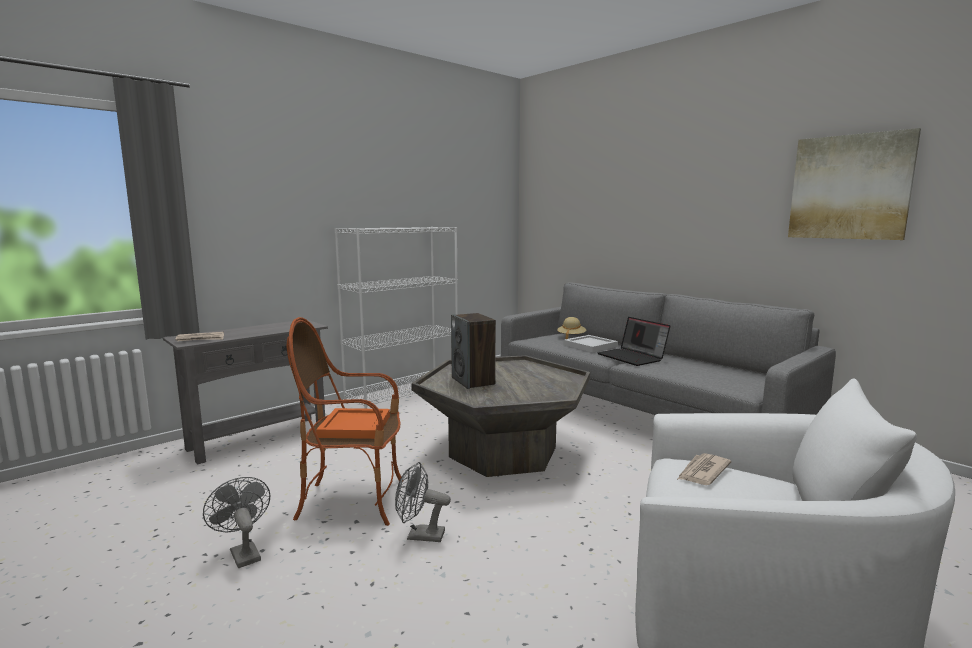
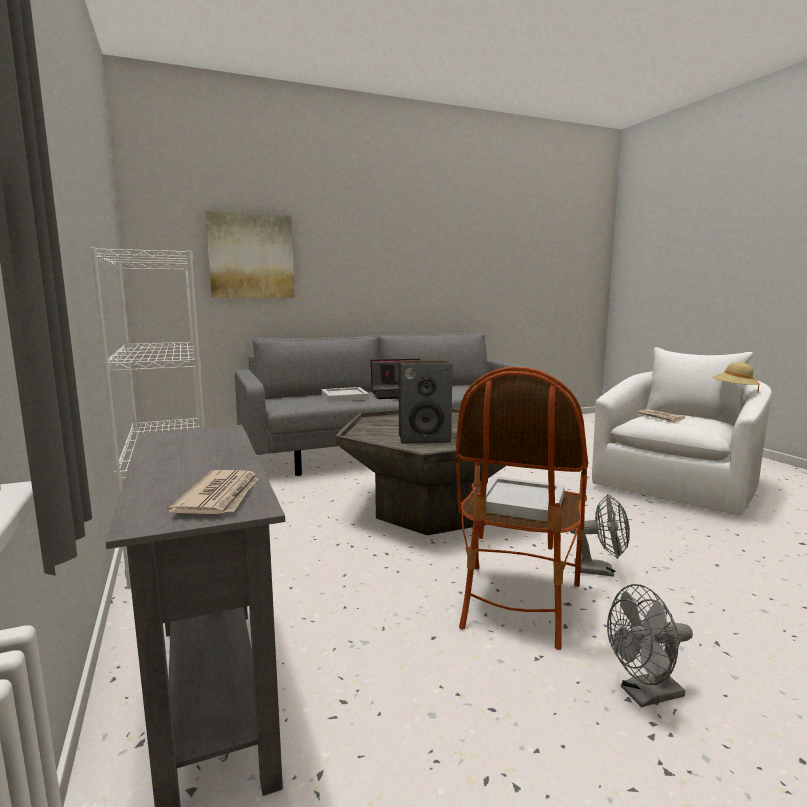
camera: 70 degrees left, 0 degrees up
orange tray [316,408,390,439] -> white tray [486,476,565,522]
grey fan [395,462,451,542] -> grey fan turned 105 degrees counterclockwise [570,494,630,577]
beige hat [557,317,586,339] -> beige hat moved to [713,362,759,393]
picture [788,128,921,240] -> picture moved to [205,211,294,298]

